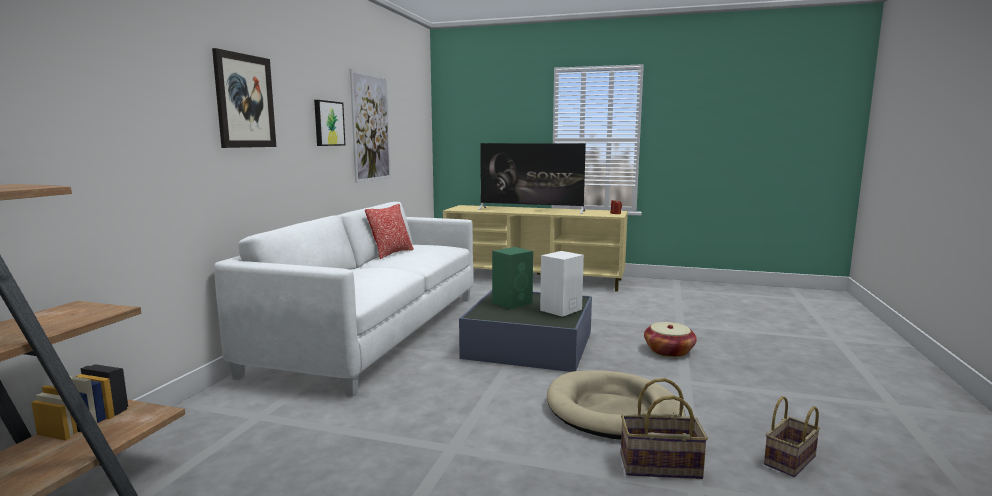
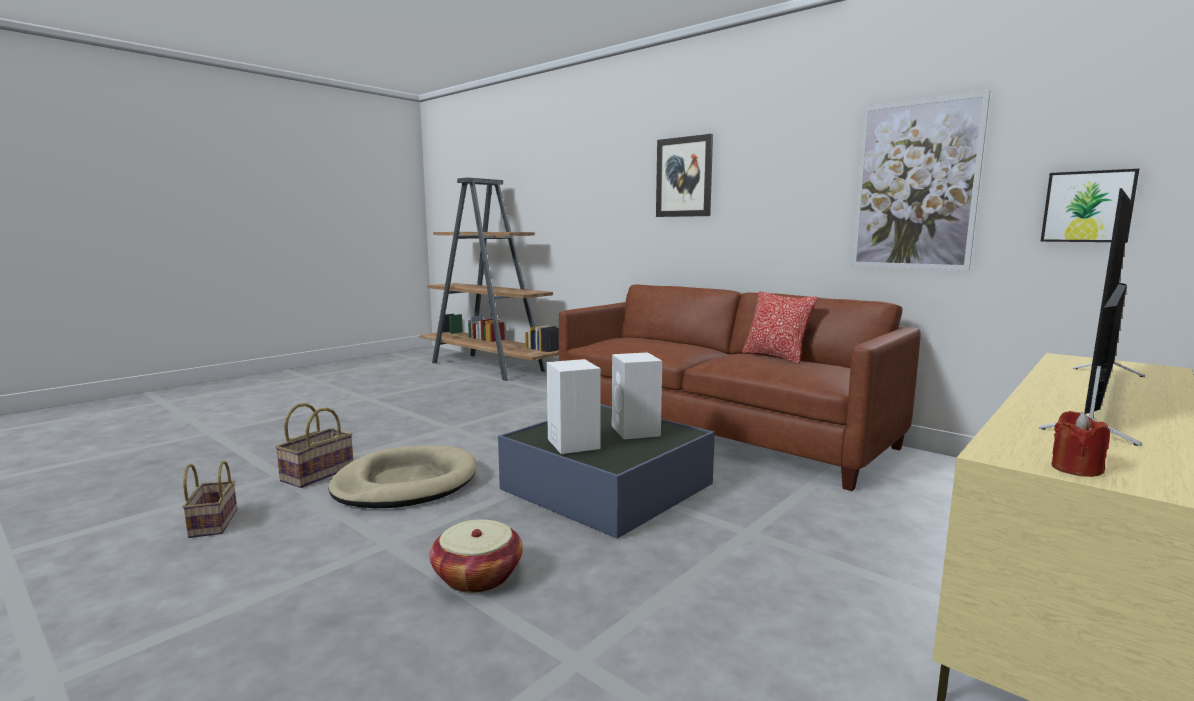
camera: 115 degrees right, 0 degrees up
white sofa [214,202,474,397] -> brown sofa [559,284,921,491]
picture [314,100,346,146] -> picture moved to [1041,169,1139,242]
green speaker [492,247,533,309] -> white speaker [612,352,662,439]

